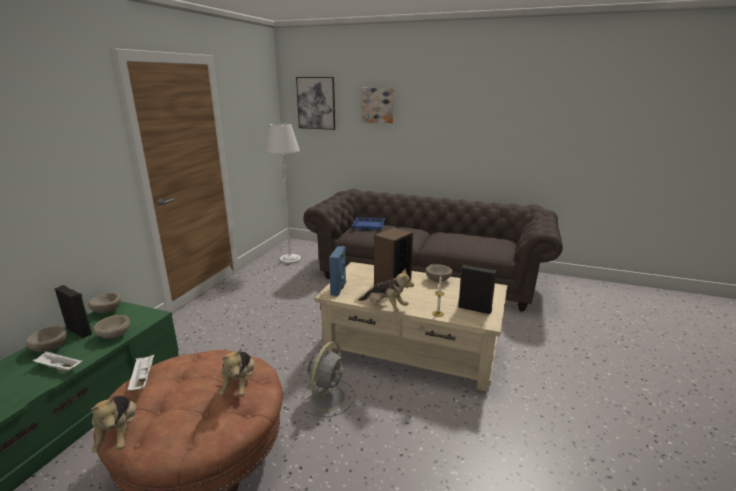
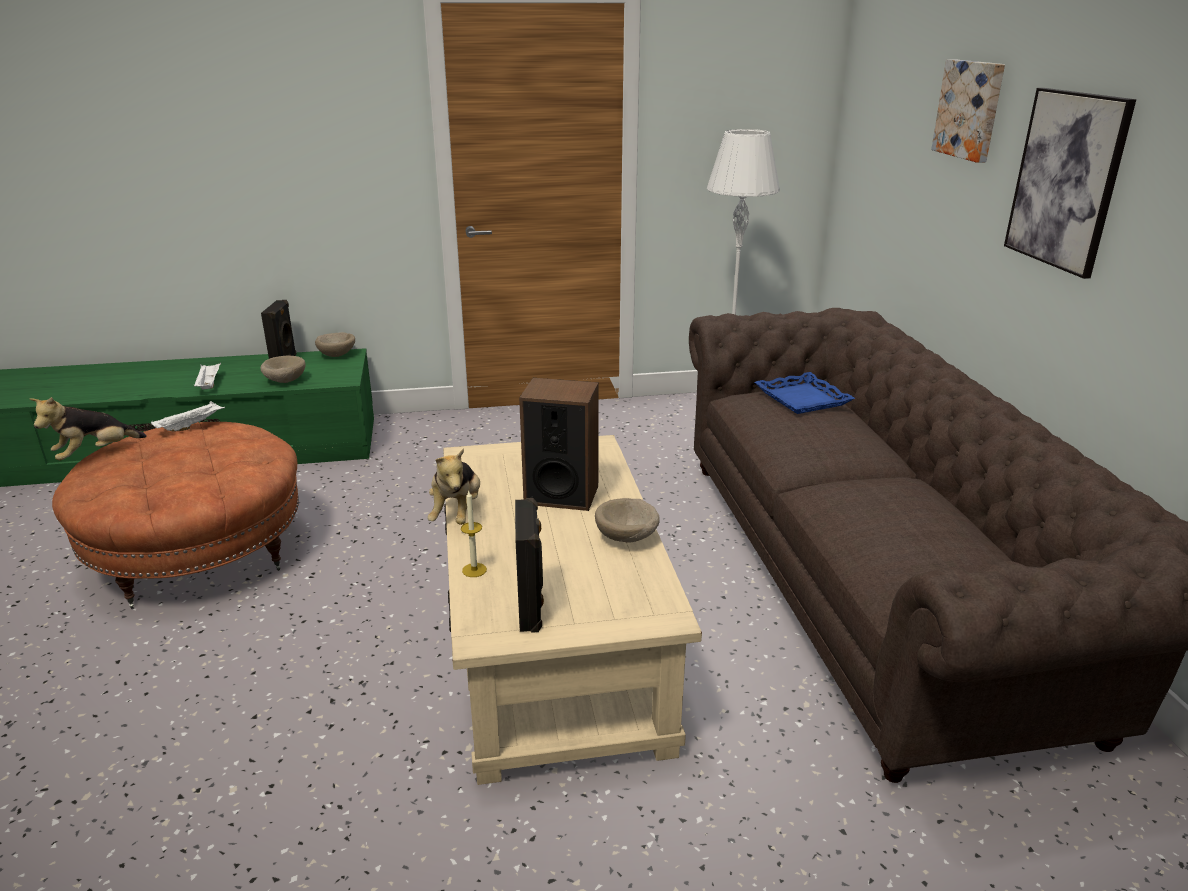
camera: 60 degrees right, 5 degrees up
beige bowl [25,326,67,352] -> none
plush toy [219,349,255,397] -> none
picture [296,77,335,130] -> picture moved to [1004,88,1136,279]
grey fan [303,341,355,417] -> none
blue speaker [329,246,346,296] -> none

